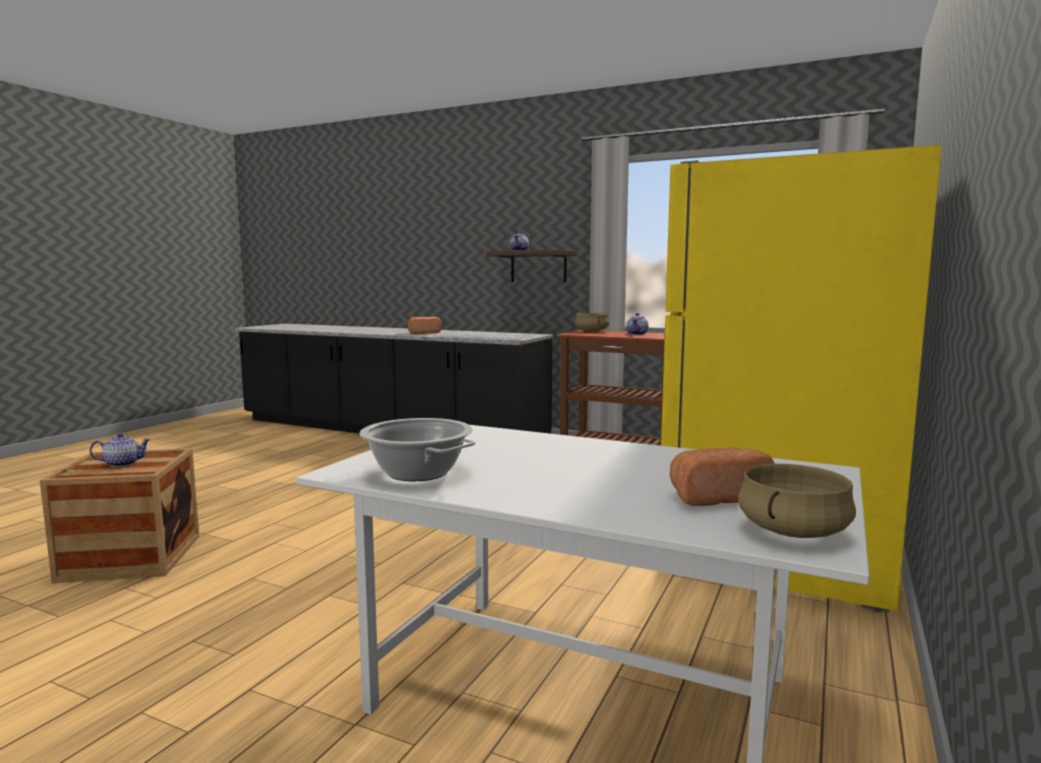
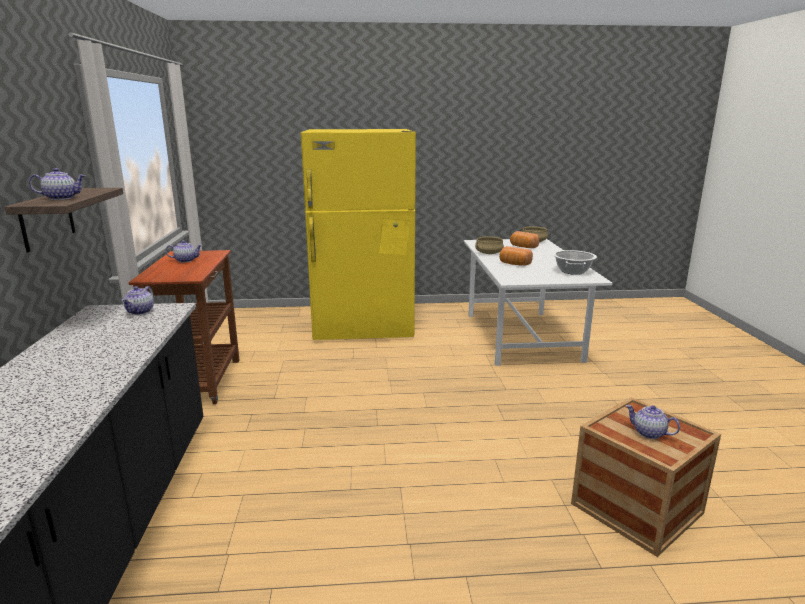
camera: 120 degrees left, 10 degrees up
bread [408,317,441,334] -> bread moved to [499,246,533,265]
beige cooking pot [575,313,610,332] -> beige cooking pot moved to [475,236,504,254]
none -> teapot [121,286,154,315]

